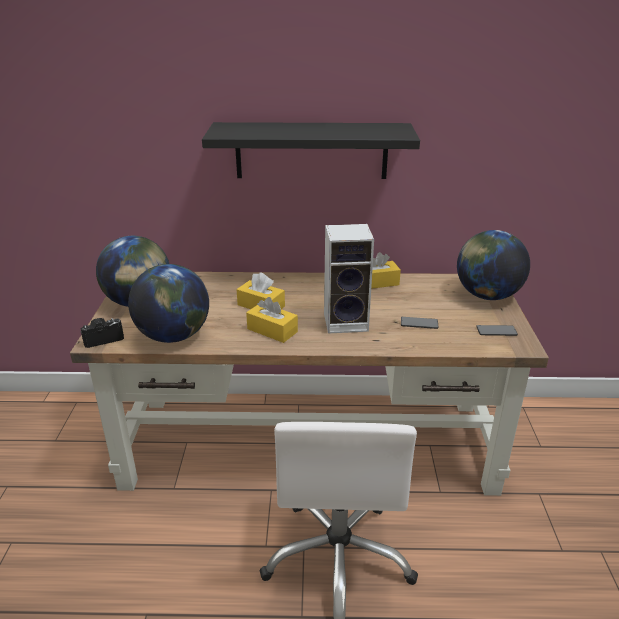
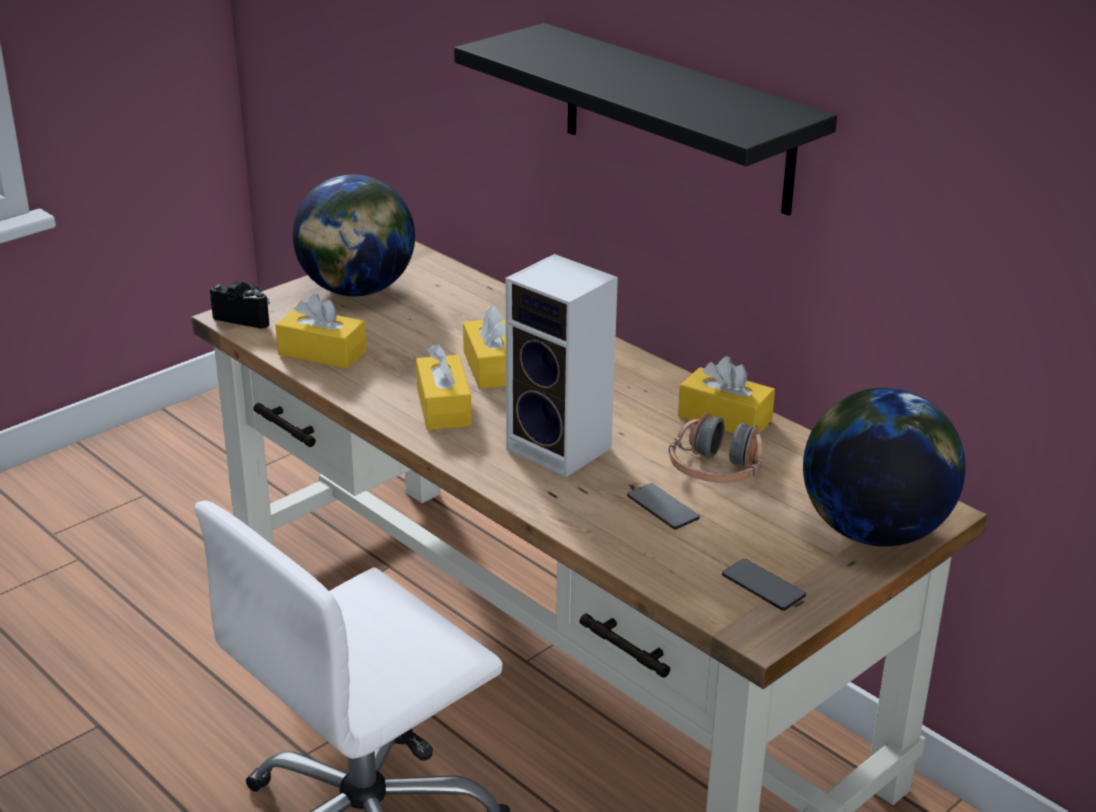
camera: 45 degrees right, 0 degrees up
globe [128,264,209,343] -> yellow tissue box [276,293,366,369]
none -> headphones [669,413,762,483]

